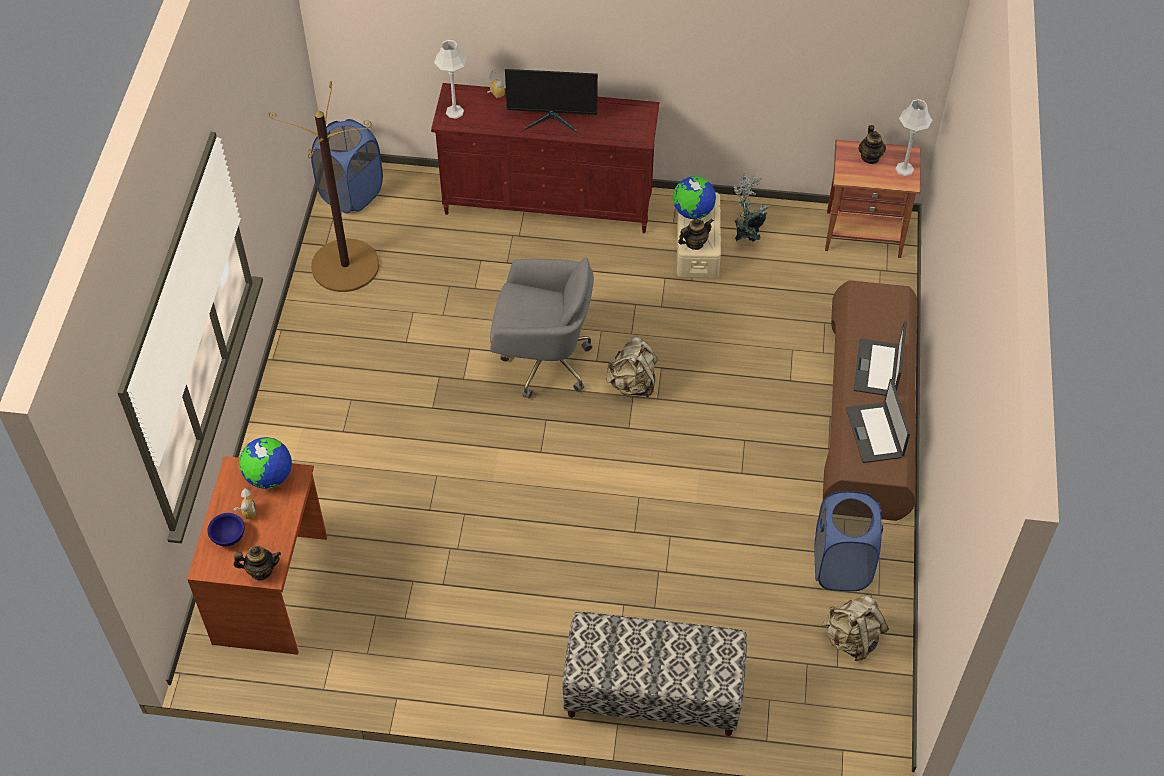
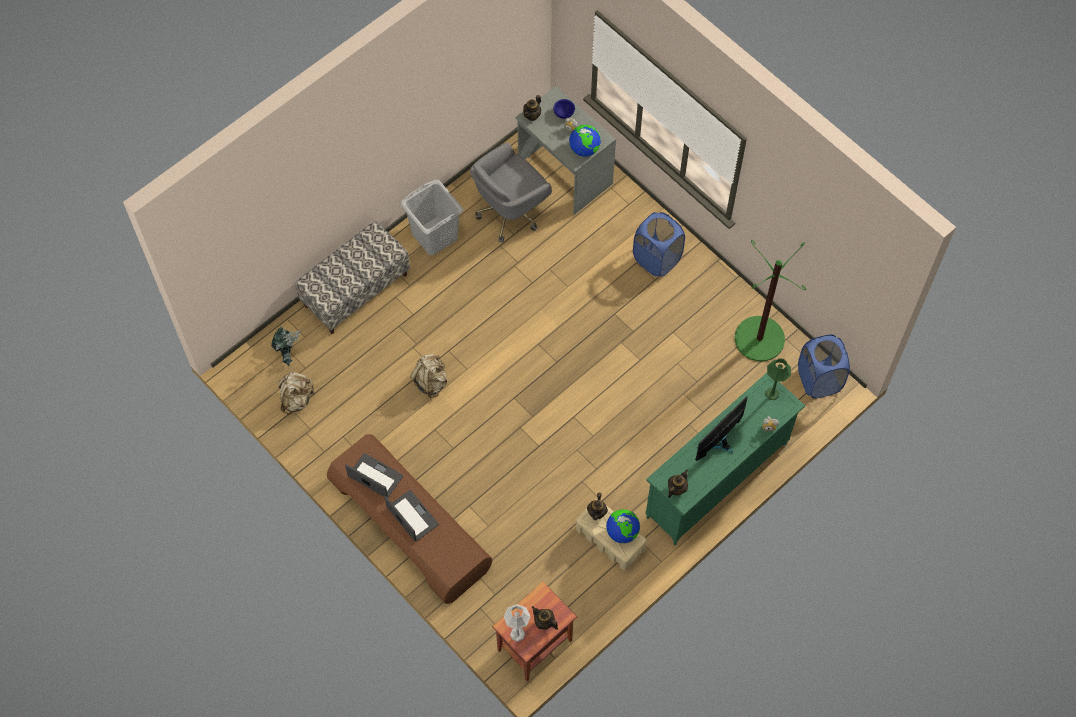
camera: 130 degrees right, 10 degrees up
brown desk [187,456,327,655] -> grey desk [515,86,616,215]
brown clothes rack [269,81,379,292] -> green clothes rack [735,240,806,361]
red dresser [431,83,659,233] -> green dresser [645,373,805,545]
grey table lamp [434,40,467,119] -> green table lamp [766,358,791,400]
grey office chair [490,257,594,398] -> grey office chair moved to [470,143,552,242]
beige backpack [606,337,658,398] -> beige backpack moved to [410,354,447,398]
potted plant [732,173,769,241] -> potted plant moved to [271,326,301,366]
blue laundry basket [814,491,883,591] -> blue laundry basket moved to [633,212,685,277]
none -> grey laundry basket [400,179,463,255]
none -> teapot [668,469,688,498]

